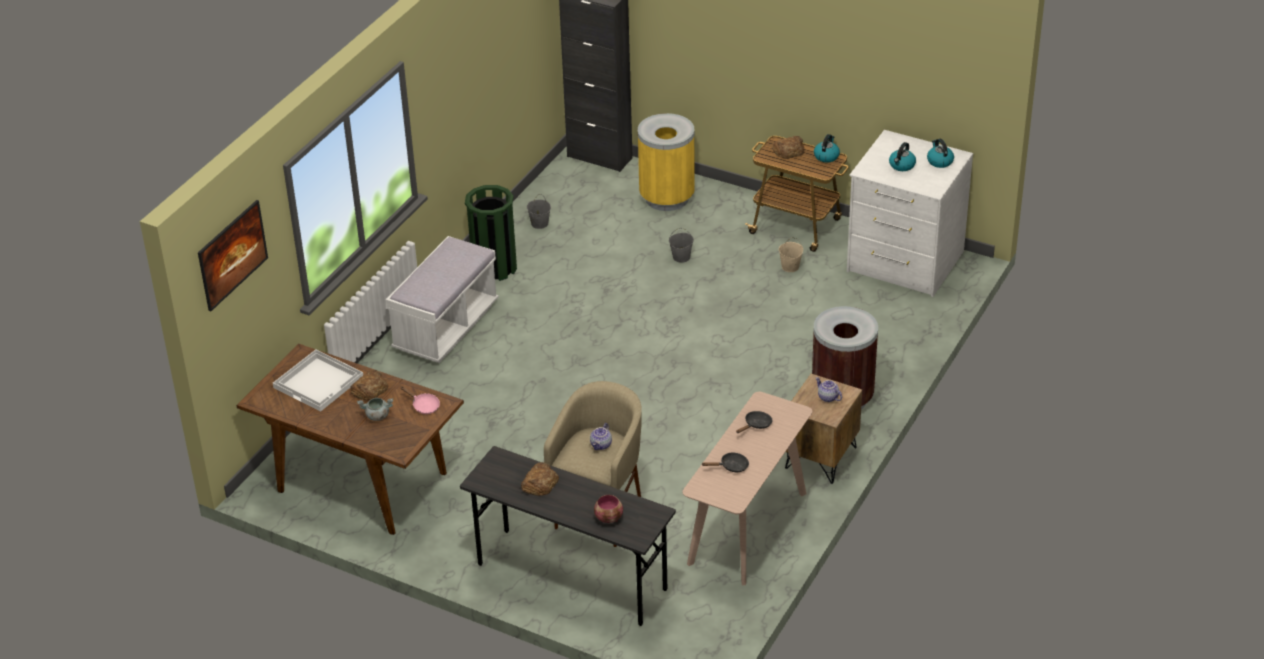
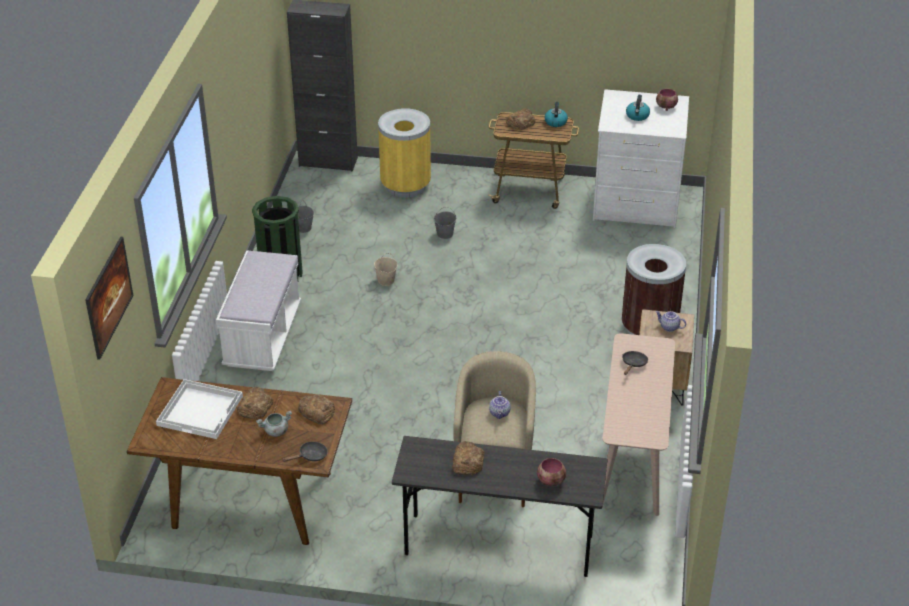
camera: 20 degrees left, 0 degrees up
pink frying pan [401,386,440,414] -> bread [298,394,335,425]
black frying pan [702,452,749,472] -> black frying pan moved to [282,442,328,462]
beige bucket [779,237,803,272] -> beige bucket moved to [374,253,397,286]
kettle [927,139,954,168] -> bowl [656,89,678,111]

